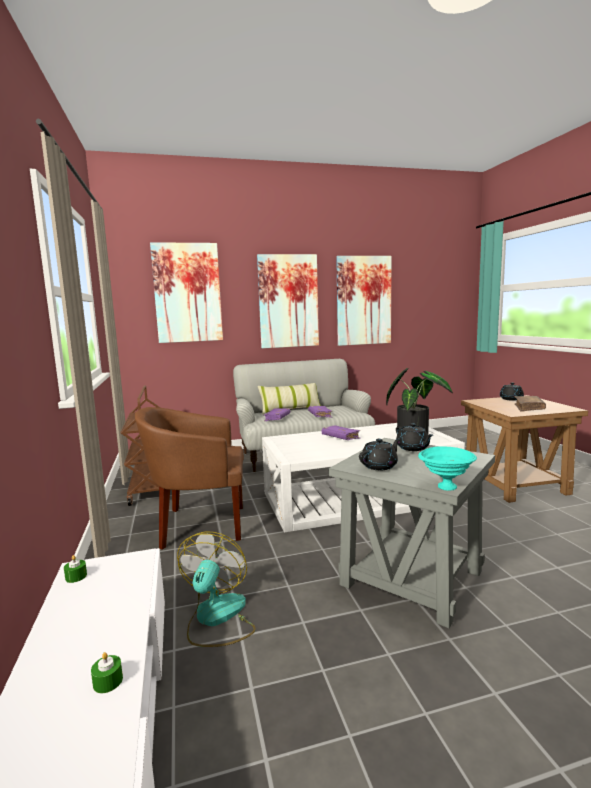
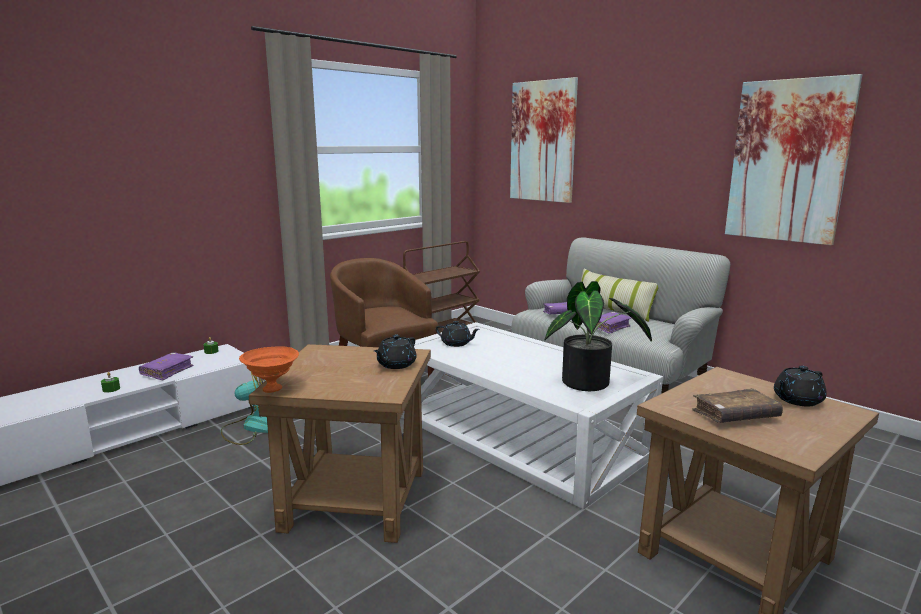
camera: 60 degrees right, 5 degrees up
picture [257,254,319,348] -> none
purple book [322,425,361,440] -> purple book moved to [139,352,194,380]
grey side table [329,438,495,628] -> brown side table [249,344,431,543]
black teapot [359,439,400,470] -> black teapot moved to [436,321,480,347]
turquoise bowl [418,447,477,491] -> orange bowl [239,347,299,393]

